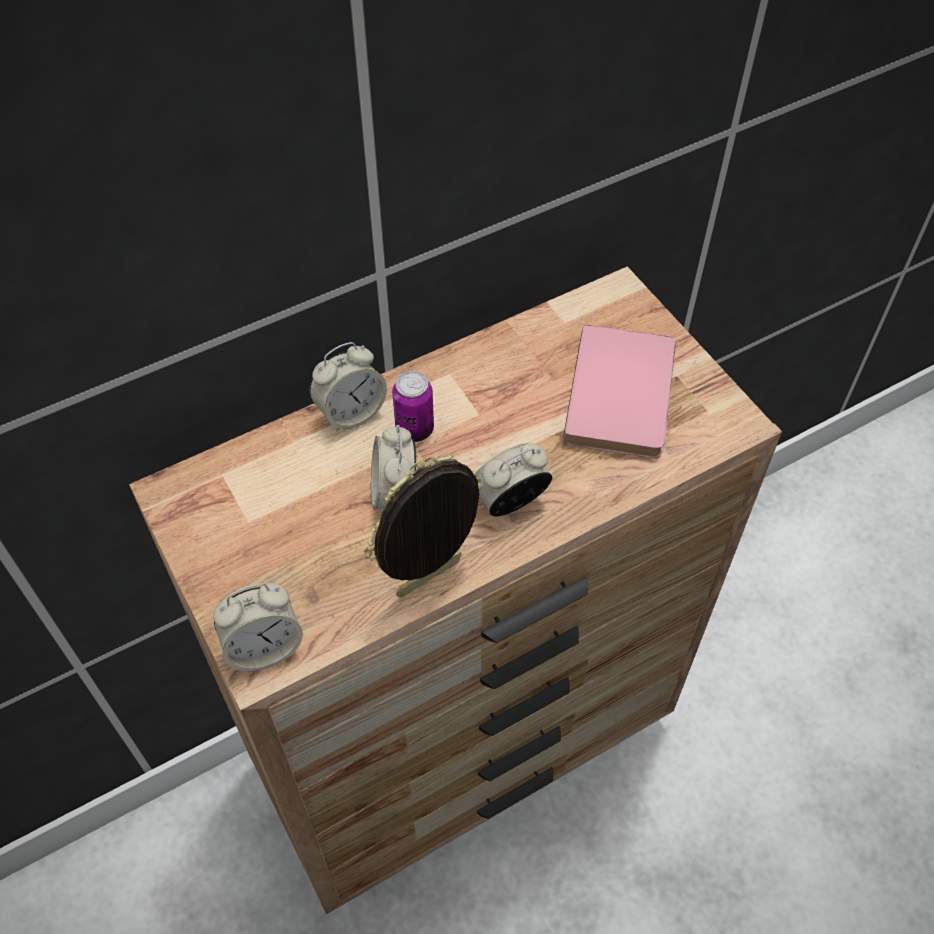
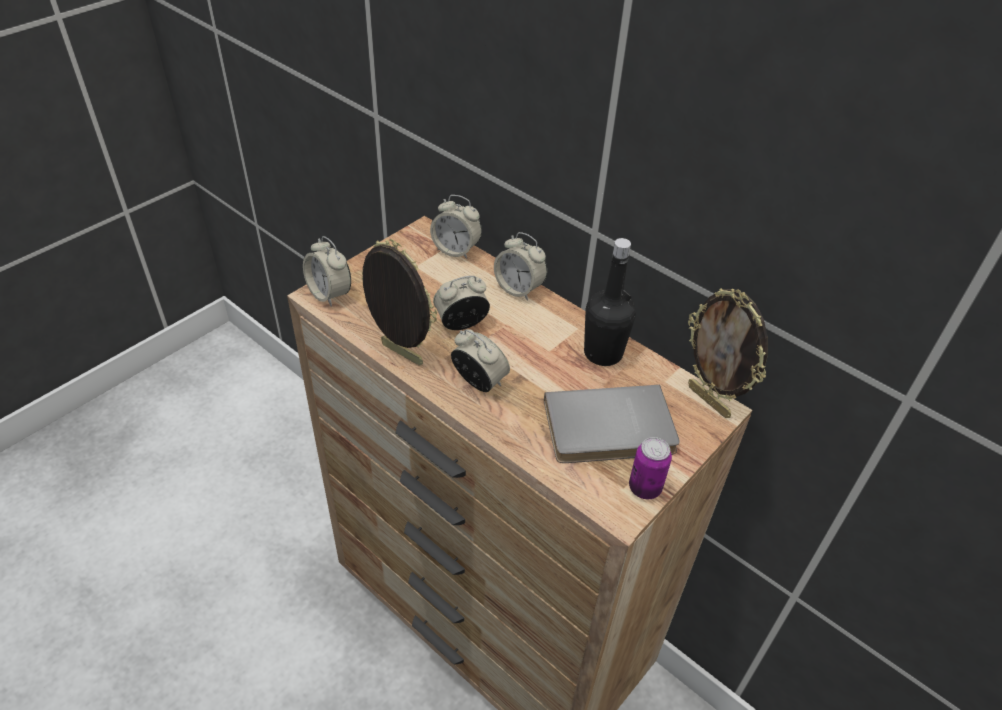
camera: 70 degrees right, 10 degrees down
can [392,371,434,442] -> can moved to [629,437,672,499]
pink book [563,325,676,459] -> grey book [544,385,680,463]
none -> alarm clock [430,195,482,259]
none -> black bottle [584,238,636,366]
none -> picture frame [688,288,768,418]

